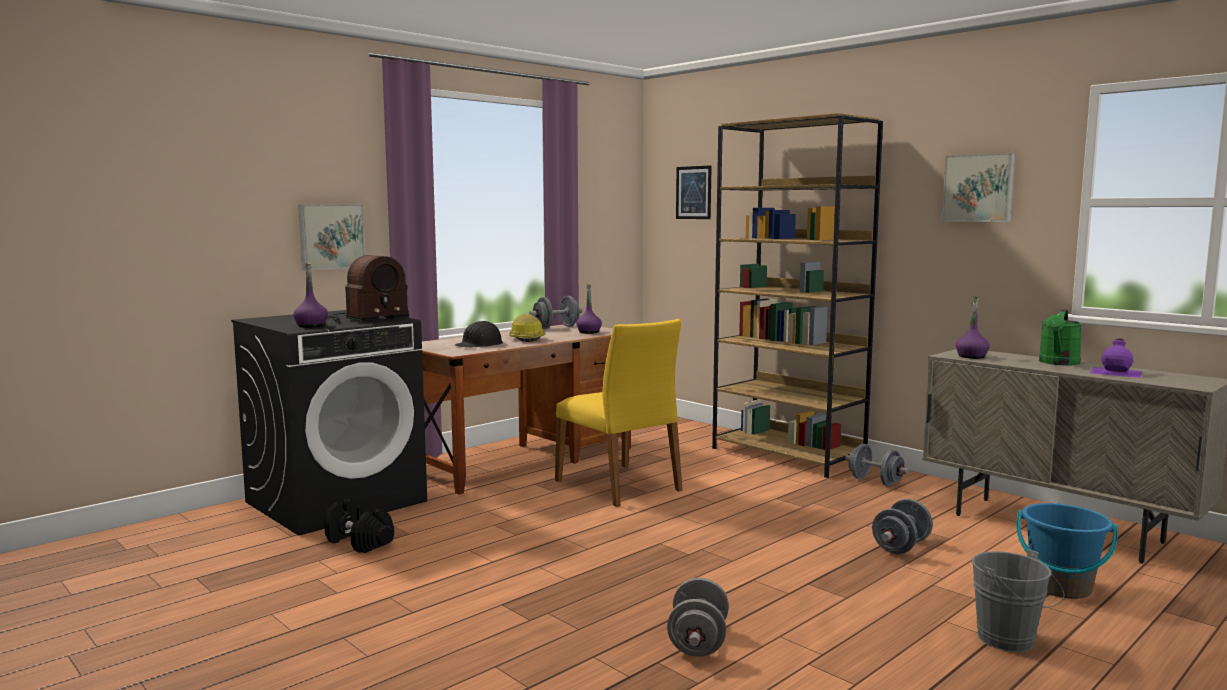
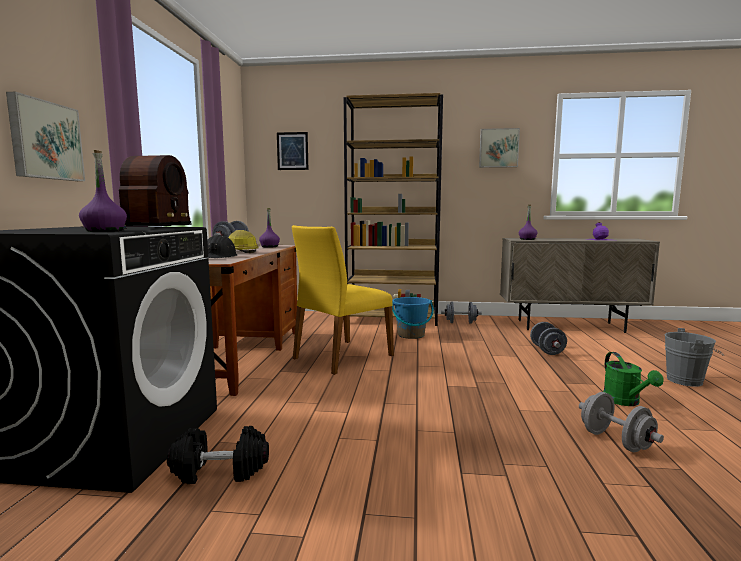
camera: 40 degrees left, 0 degrees up
yellow chair [555,319,682,507] -> yellow chair turned 120 degrees clockwise [292,225,394,375]
blue bucket [1016,503,1118,599] -> blue bucket moved to [392,297,434,339]
green watering can [1039,309,1082,366] -> green watering can moved to [603,352,663,406]

